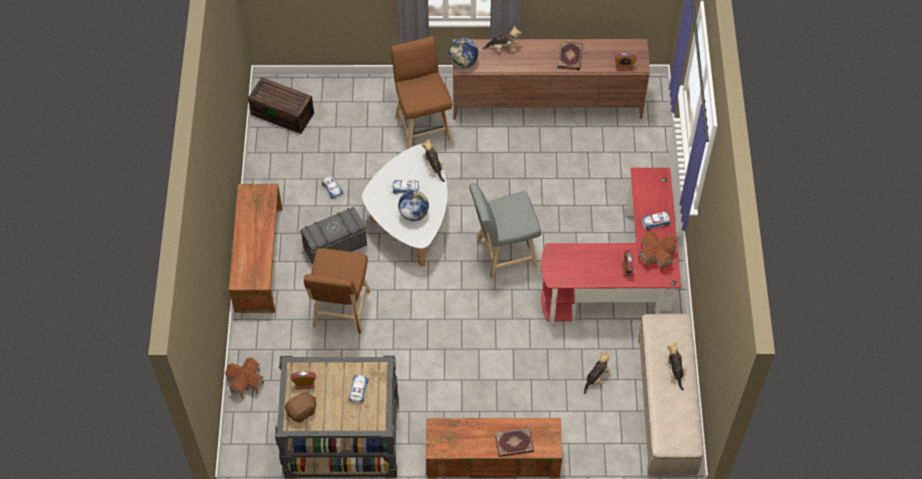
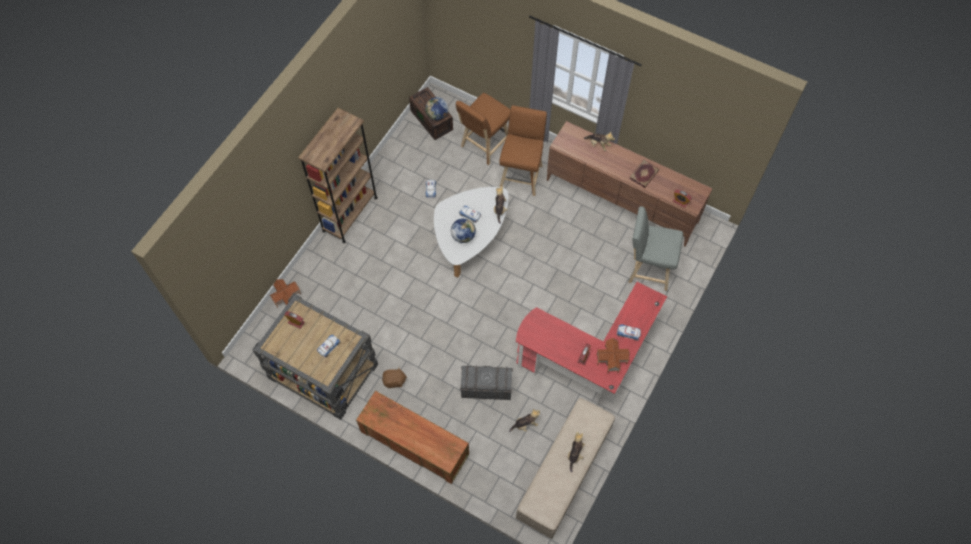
camera: 30 degrees right, 5 degrees up
brown bench [229,184,282,313] -> brown bookcase [298,108,378,243]
brown plush toy [285,389,316,423] -> brown plush toy moved to [382,368,407,388]
grey storage box [300,207,367,265] -> grey storage box moved to [460,365,513,400]
brown stool [304,248,371,333] -> brown stool moved to [456,93,511,165]
globe [449,38,478,68] -> globe moved to [425,97,448,120]
grey stool [469,183,541,279] -> grey stool moved to [628,206,683,291]
book [495,427,534,457] -> none

